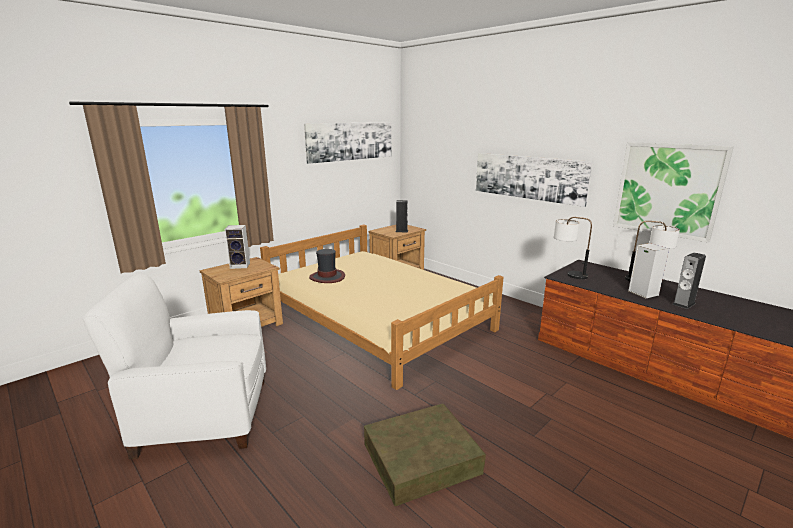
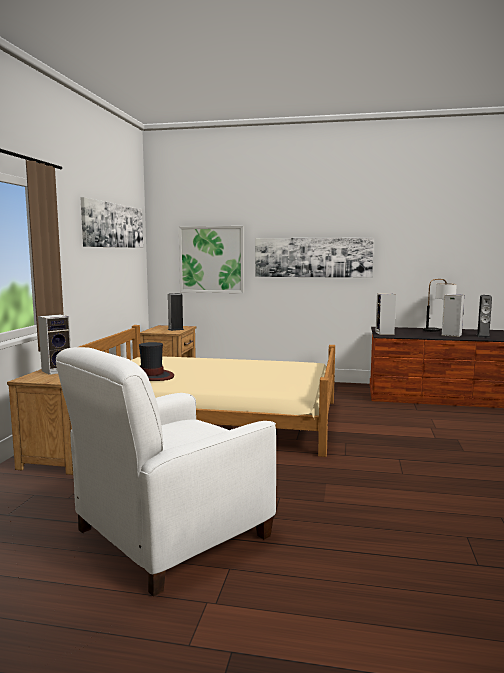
camera: 35 degrees left, 10 degrees down
brown storage box [364,403,486,506] -> none
table lamp [554,217,592,279] -> speaker [375,293,396,335]
picture [613,142,734,243] -> picture moved to [179,226,244,293]

